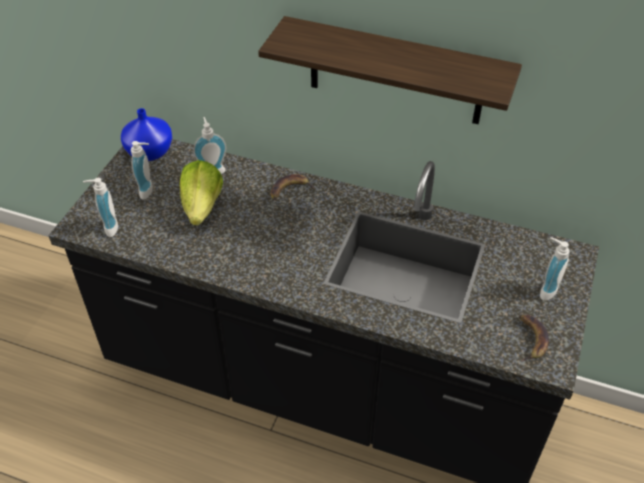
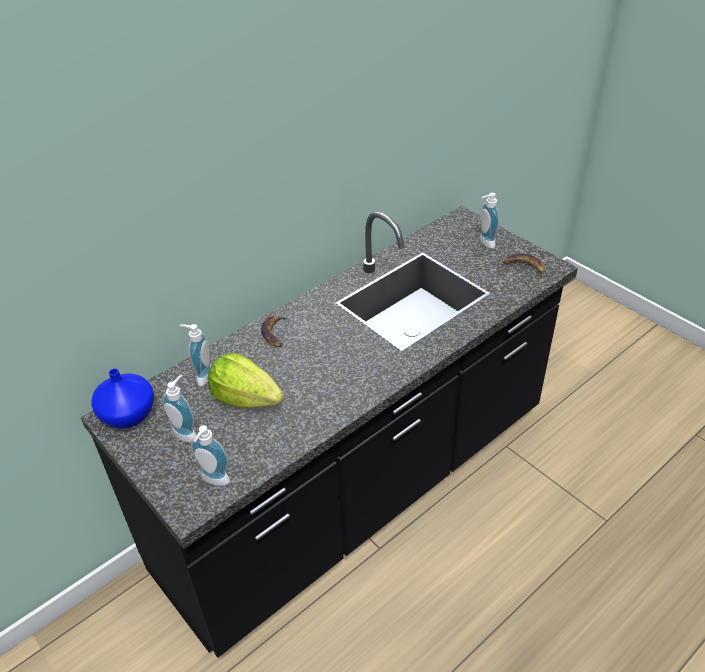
camera: 60 degrees left, 5 degrees down
shelf [258,16,522,124] -> none

